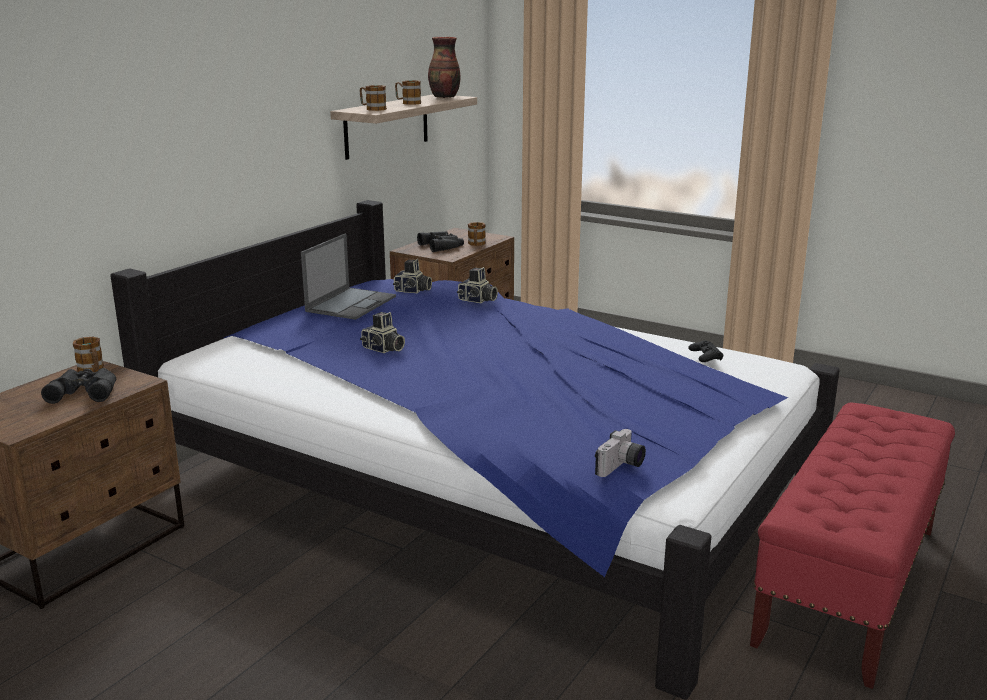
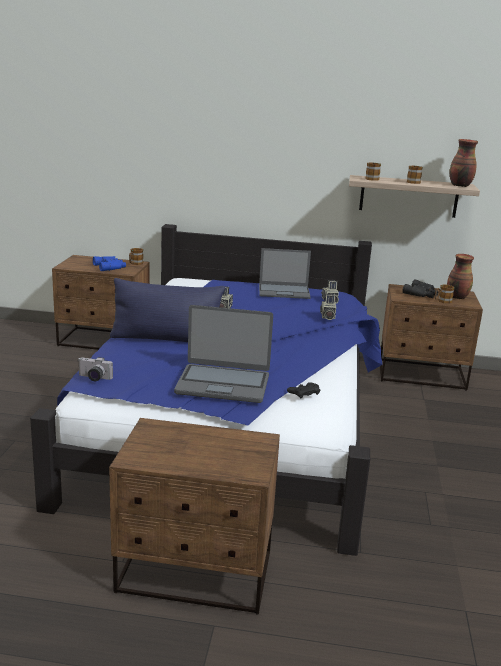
camera: 65 degrees right, 0 degrees up
black binoculars [41,368,116,404] -> blue binoculars [93,256,126,271]
red bench [750,403,955,689] -> brown nightstand [109,418,280,614]
none -> blue pillow [110,278,225,342]
none -> laptop [174,305,273,403]
none -> vase [447,254,474,299]

